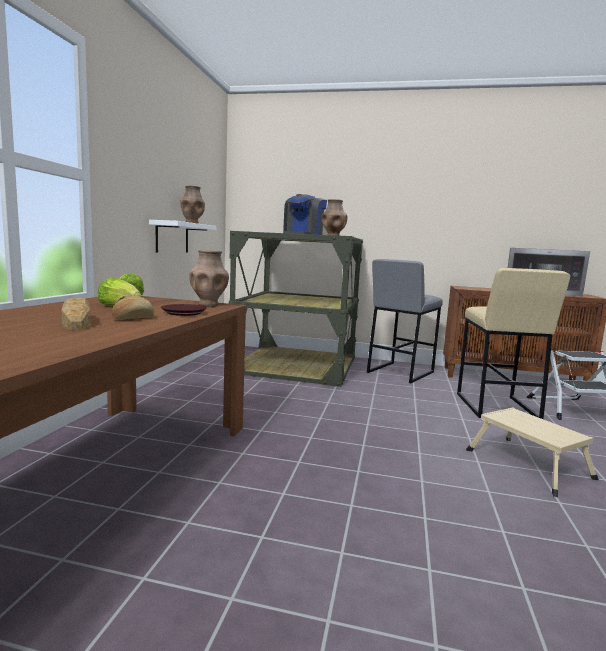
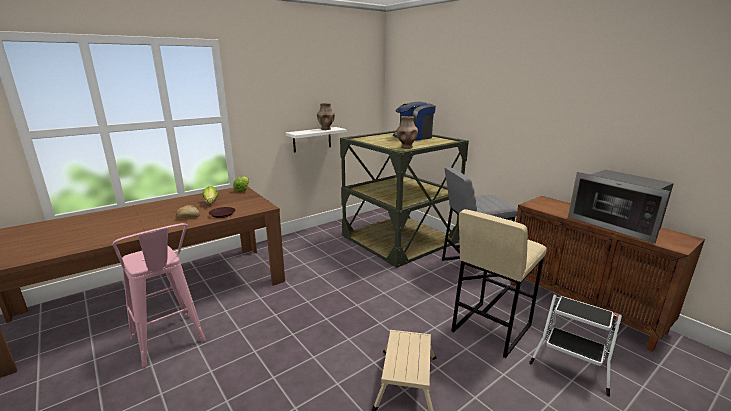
camera: 40 degrees right, 10 degrees up
bread [61,298,91,330] -> none
brown vase [189,250,229,307] -> none
none -> pink stool [112,223,206,368]

